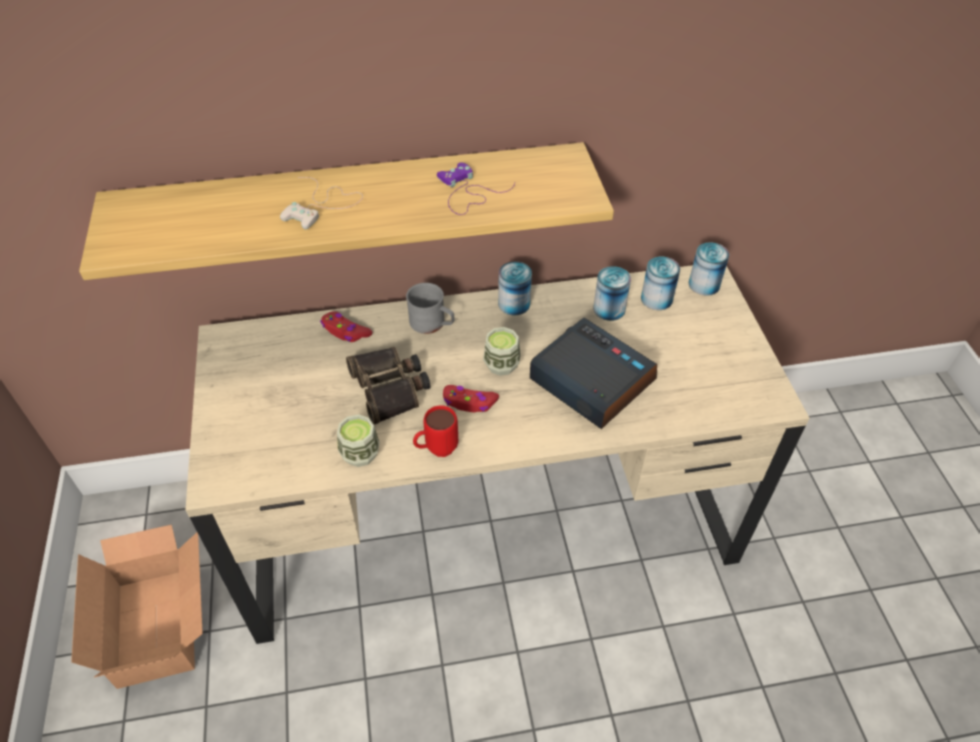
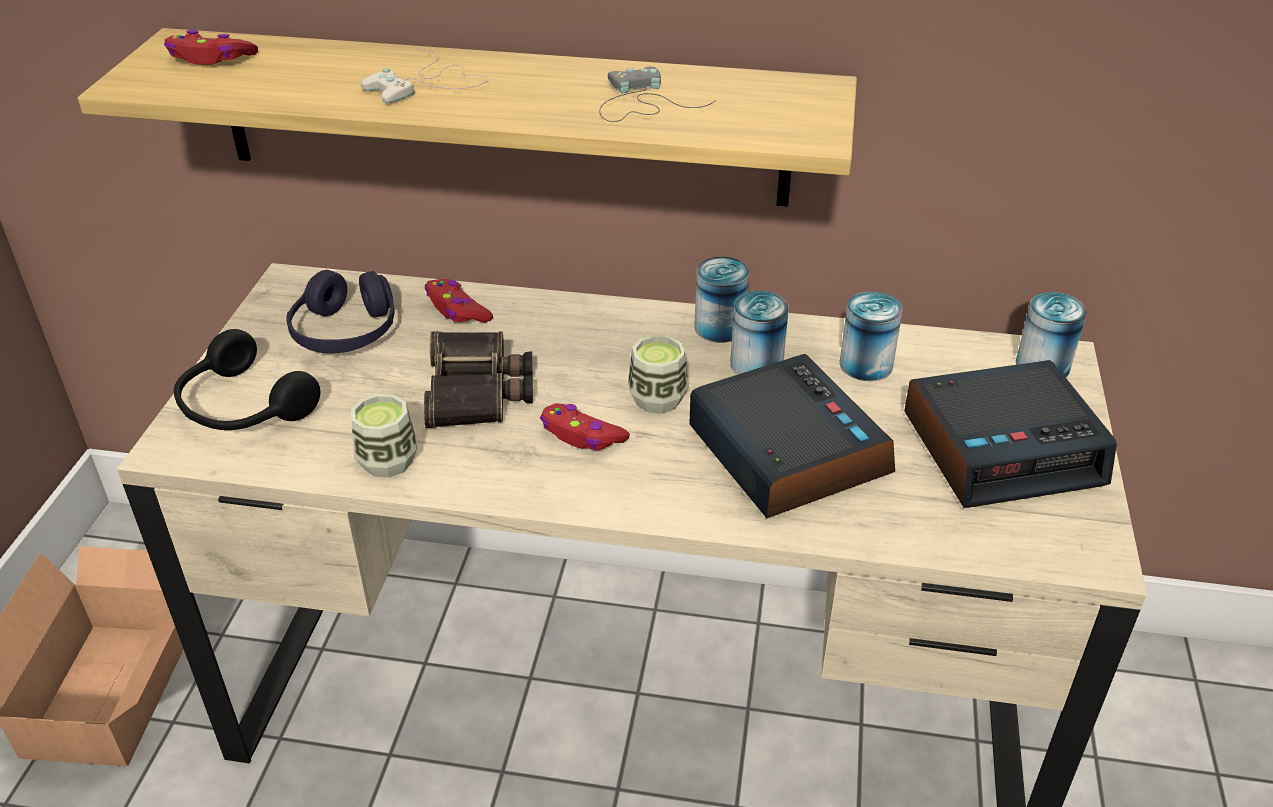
camera: 20 degrees right, 10 degrees down
grey mug [406,283,454,334] -> none
red mug [413,405,458,457] -> none
purple game controller [437,162,515,215] -> grey game controller [599,67,716,122]
can [641,257,680,310] -> can moved to [730,291,789,375]
none -> red game controller [164,30,258,65]
none -> black headphones [174,329,320,430]
none -> purple headphones [286,270,395,354]
none -> alarm clock [904,360,1117,508]

